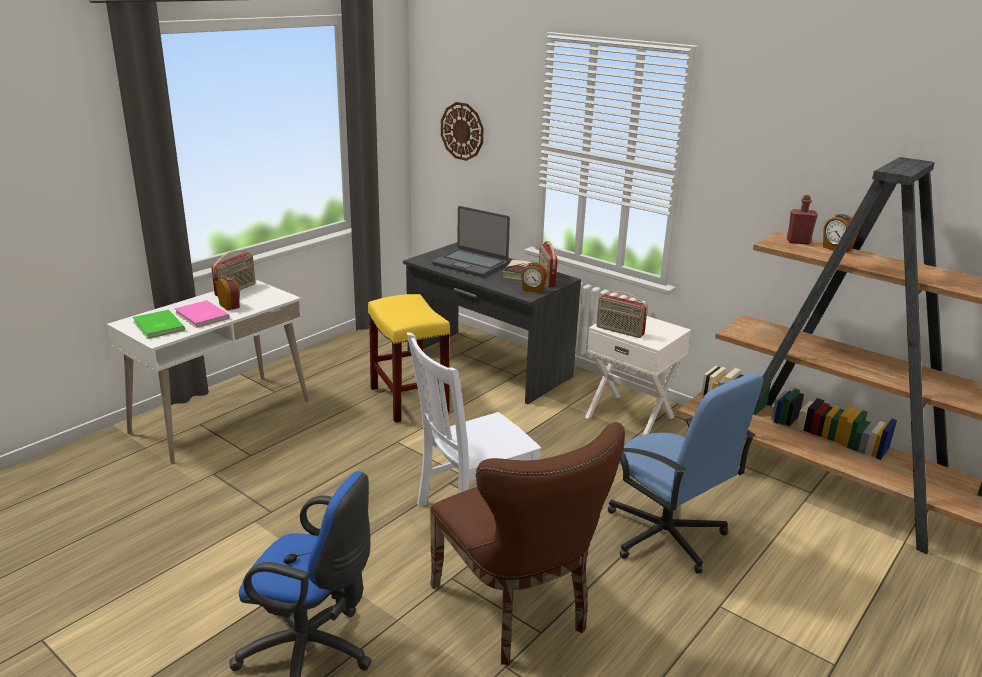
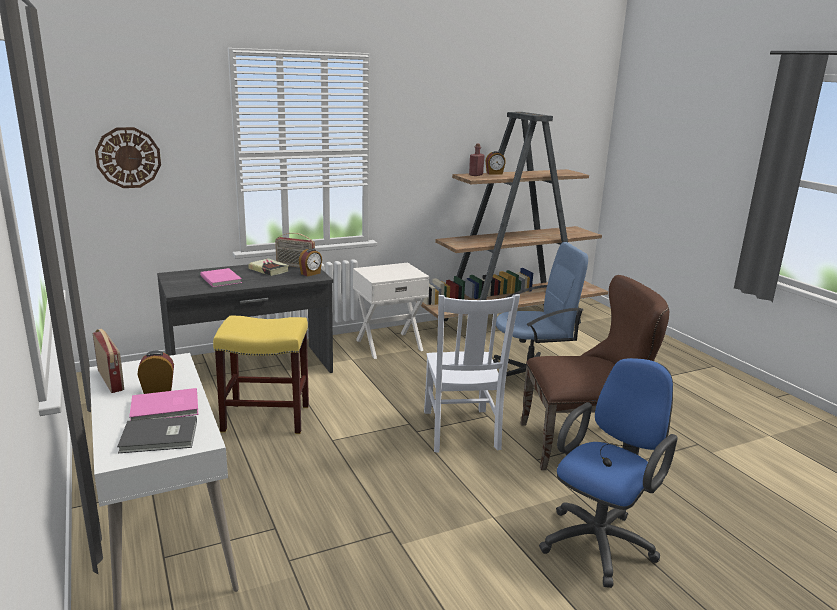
camera: 65 degrees left, 5 degrees down
green book [133,310,185,339] -> grey book [117,416,197,453]
laptop [432,206,510,277] -> pink book [200,268,242,287]
radio [596,291,648,338] -> none

